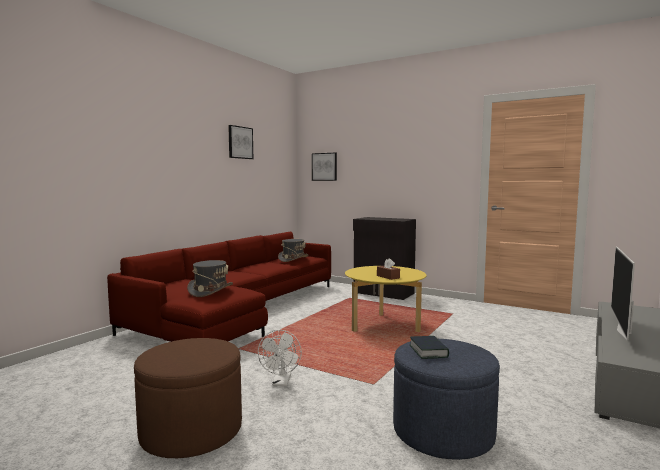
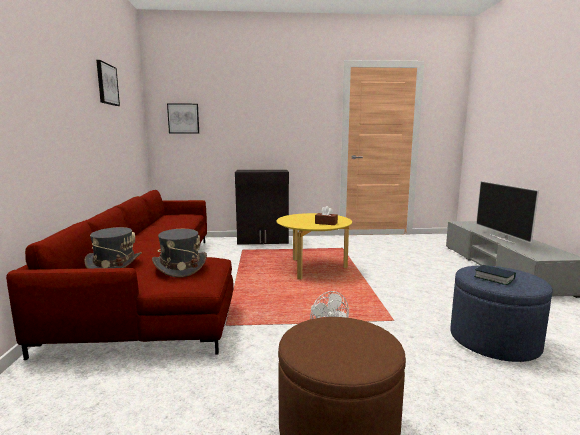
camera: 35 degrees left, 5 degrees up
grey hat [278,239,308,262] -> grey hat moved to [84,227,142,269]

